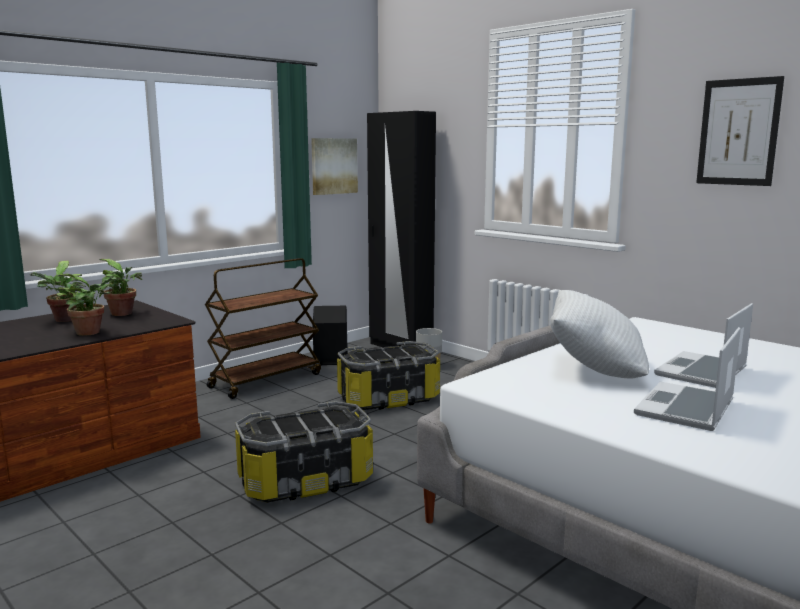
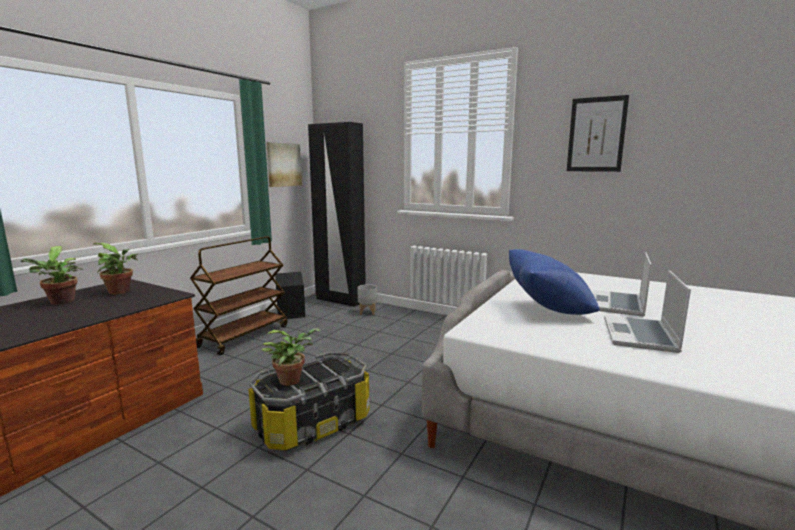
camera: 15 degrees left, 0 degrees up
potted plant [57,273,117,336] -> potted plant moved to [261,328,320,386]
storage box [337,341,440,410] -> none
white pillow [550,290,649,379] -> blue pillow [509,249,600,315]

